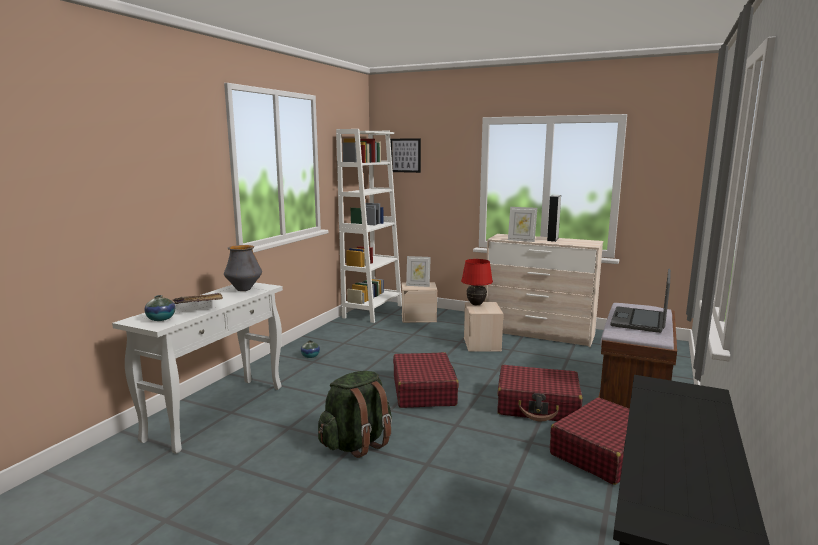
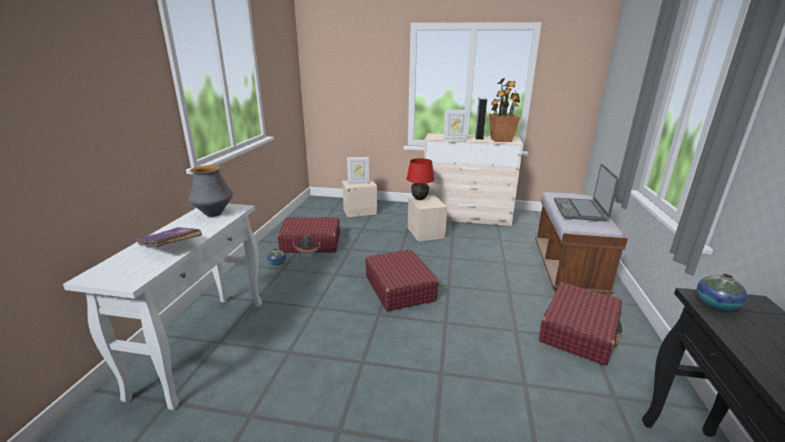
camera: 15 degrees left, 10 degrees up
vase [144,295,175,321] -> vase moved to [697,274,747,311]
green backpack [318,371,392,458] -> none
white bookcase [336,129,402,323] -> none
picture [390,138,421,173] -> none
red suitcase [497,365,583,422] -> red suitcase moved to [277,217,340,254]
none -> potted plant [489,78,520,142]

